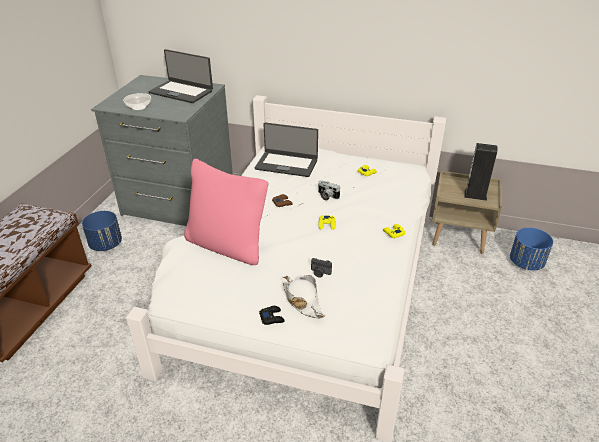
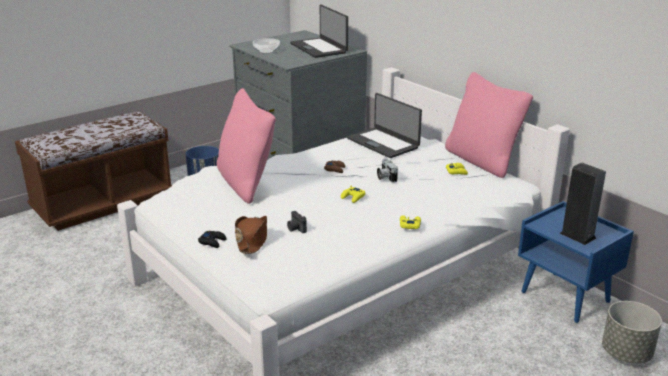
camera: 35 degrees right, 10 degrees down
white hat [282,275,325,319] -> brown hat [235,216,267,254]
beige nightstand [432,171,502,254] -> blue nightstand [518,201,634,323]
blue planter [510,228,553,270] -> grey planter [602,301,662,363]
none -> pink pillow [445,72,533,178]

